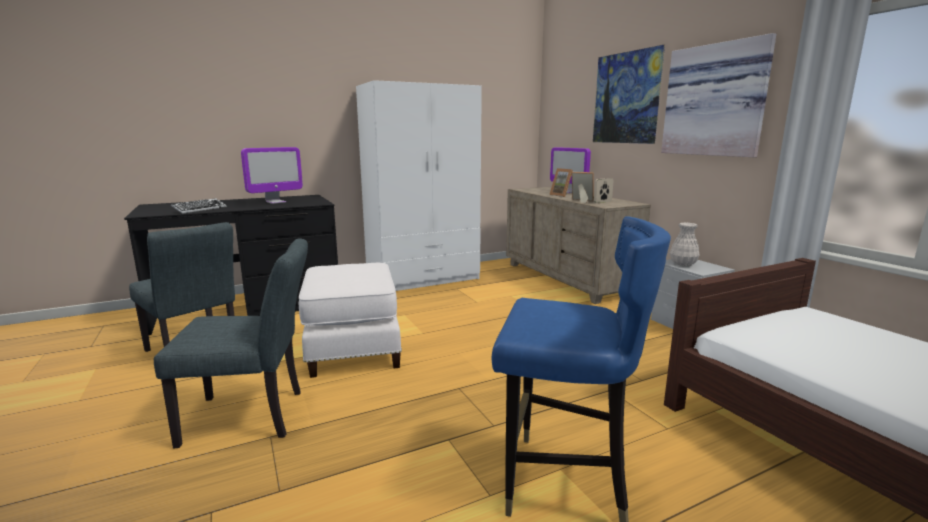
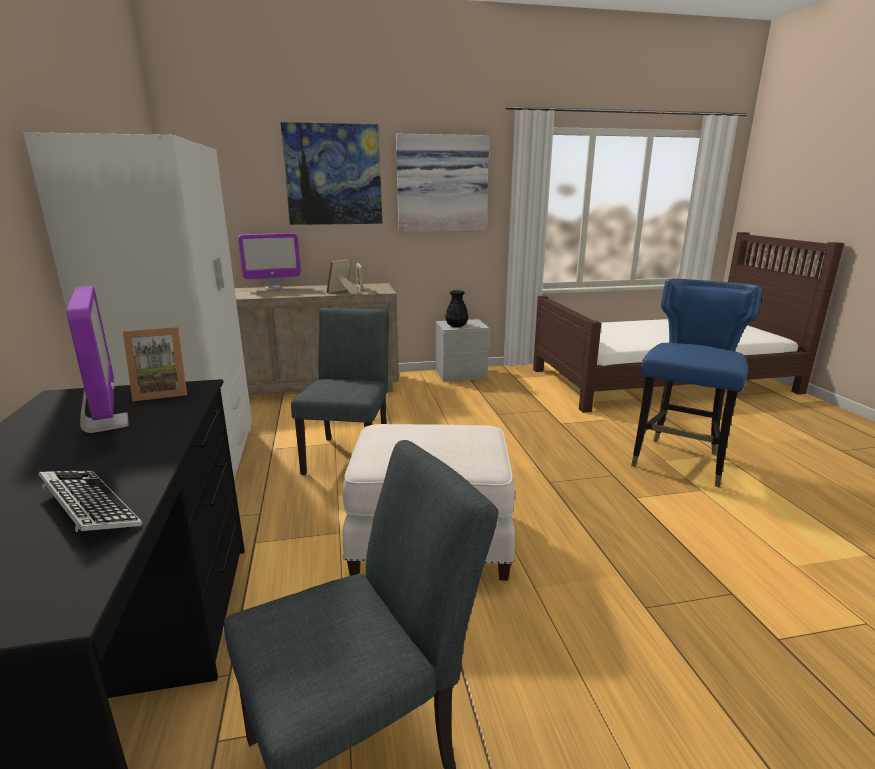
camera: 75 degrees left, 5 degrees up
grey chair [154,238,308,448] -> grey chair moved to [291,308,389,475]
picture frame [549,168,573,197] -> picture frame moved to [123,327,187,401]
white vase [670,222,700,266] -> black vase [445,290,469,327]

